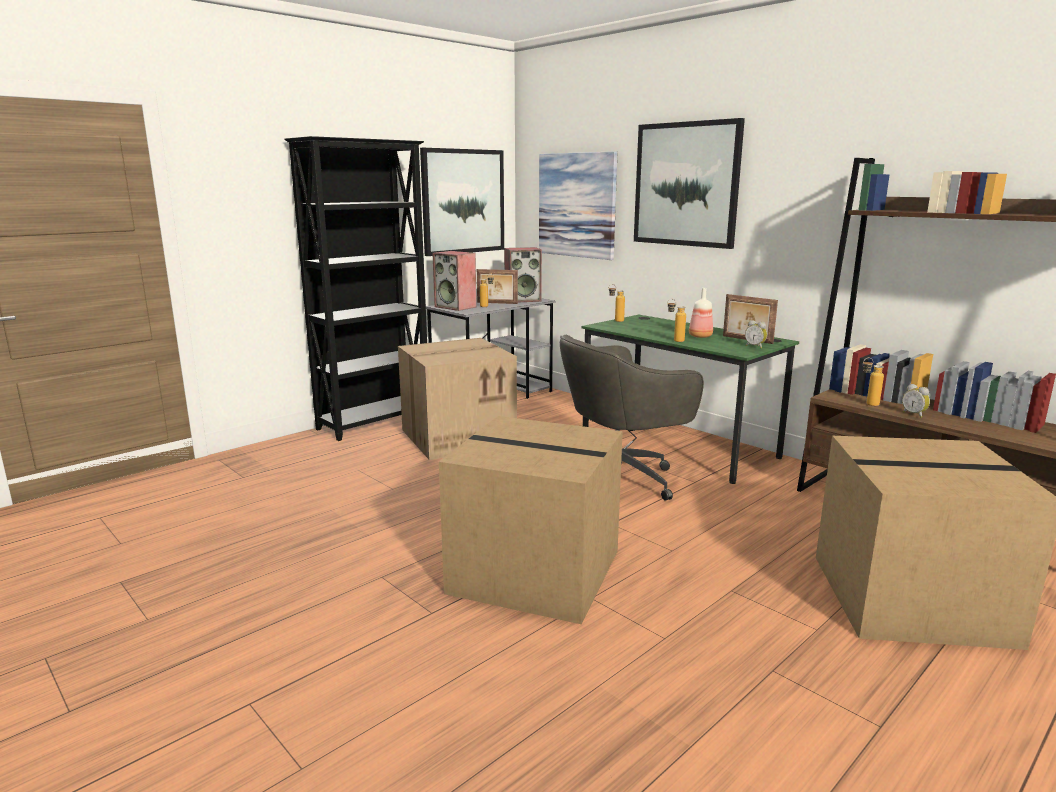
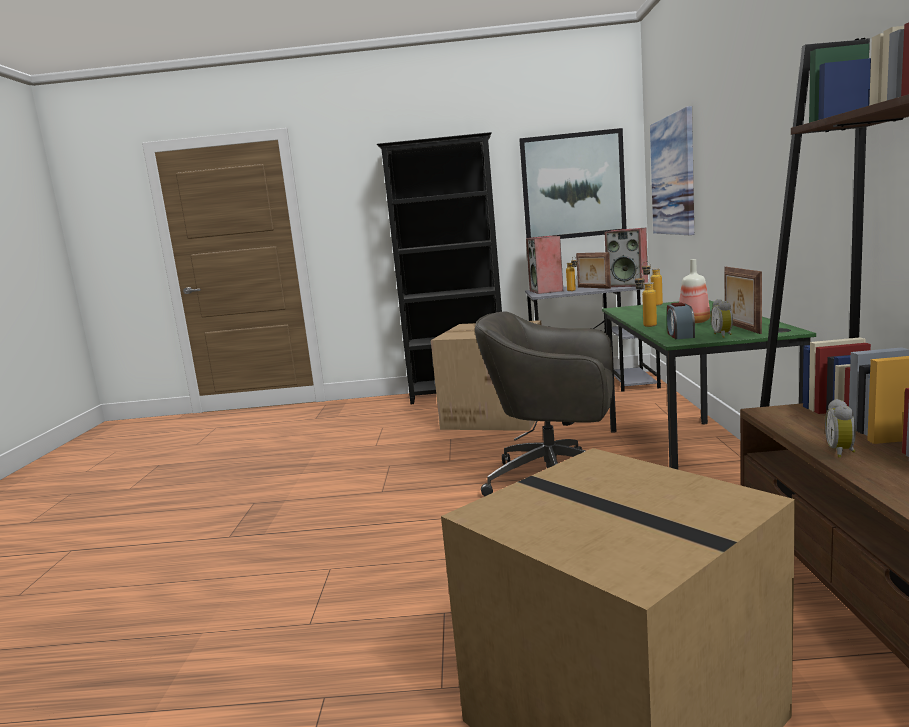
camera: 45 degrees right, 5 degrees down
cardboard box [439,416,623,624] -> none
picture [634,118,745,249] -> none
bottle [863,358,884,406] -> none
none -> alarm clock [667,302,695,339]

